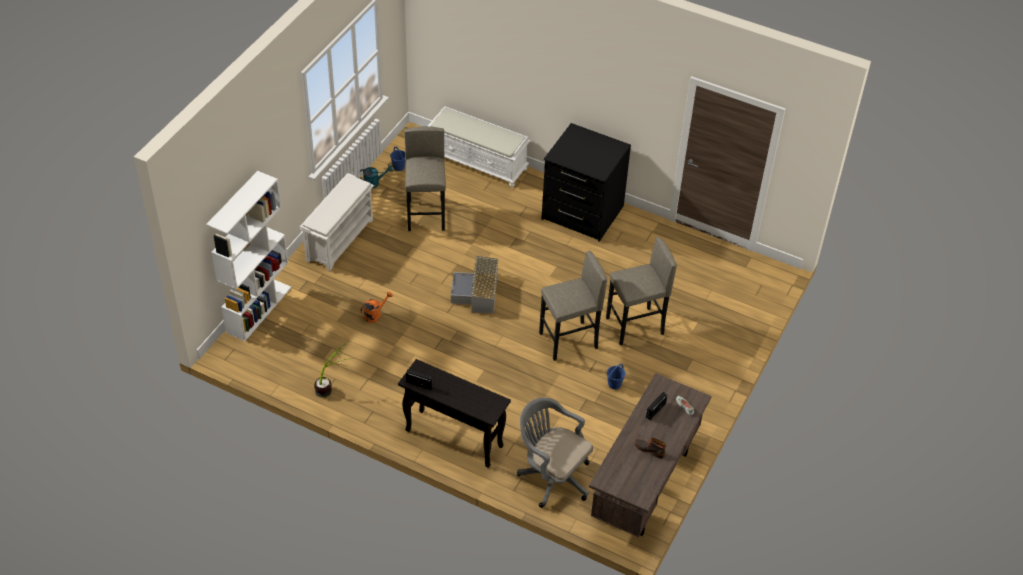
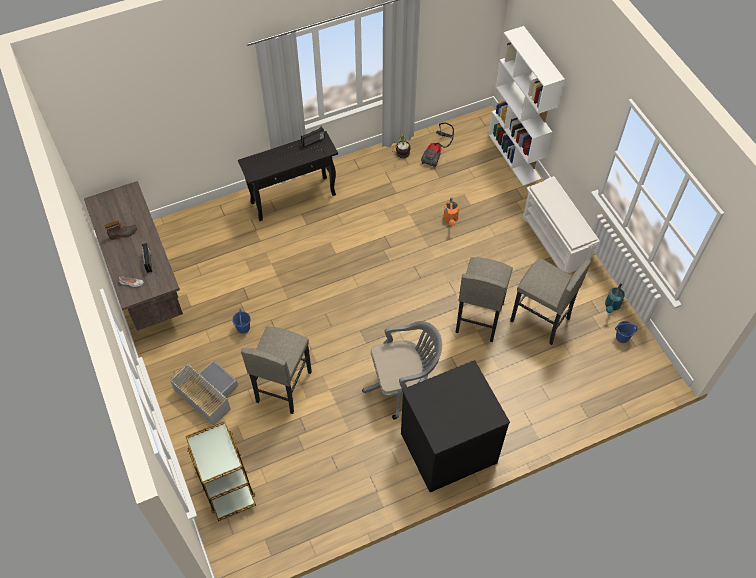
camera: 130 degrees right, 10 degrees up
white bench [428,106,530,187] -> none
grey storage box [451,256,498,314] -> grey storage box moved to [170,360,238,425]
grey office chair [517,397,593,508] -> grey office chair moved to [362,321,442,420]
grey stool [539,251,607,361] -> grey stool moved to [455,257,513,342]
none -> brown cart [185,421,256,521]
none -> vacuum cleaner [421,122,454,168]

